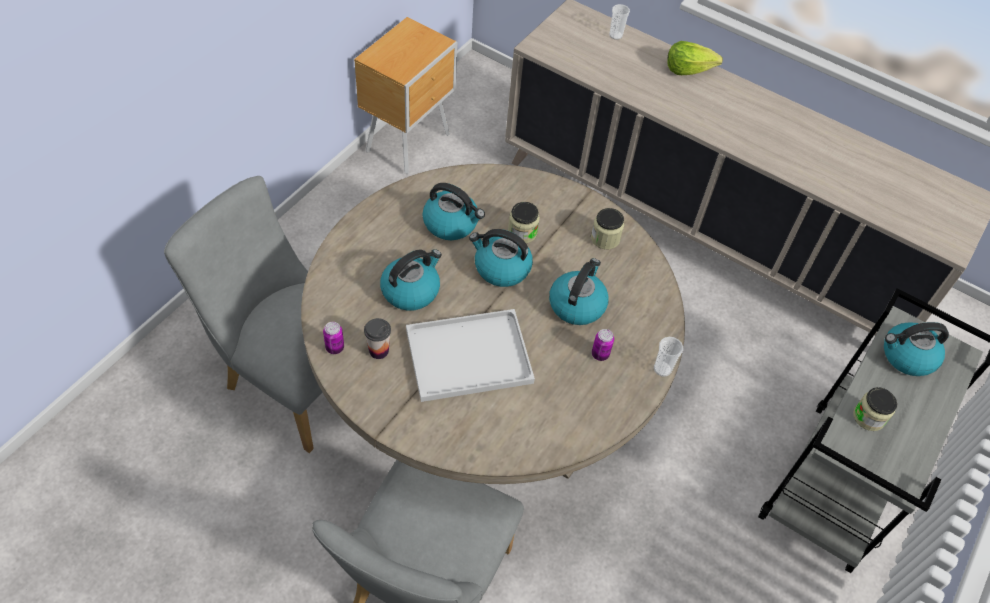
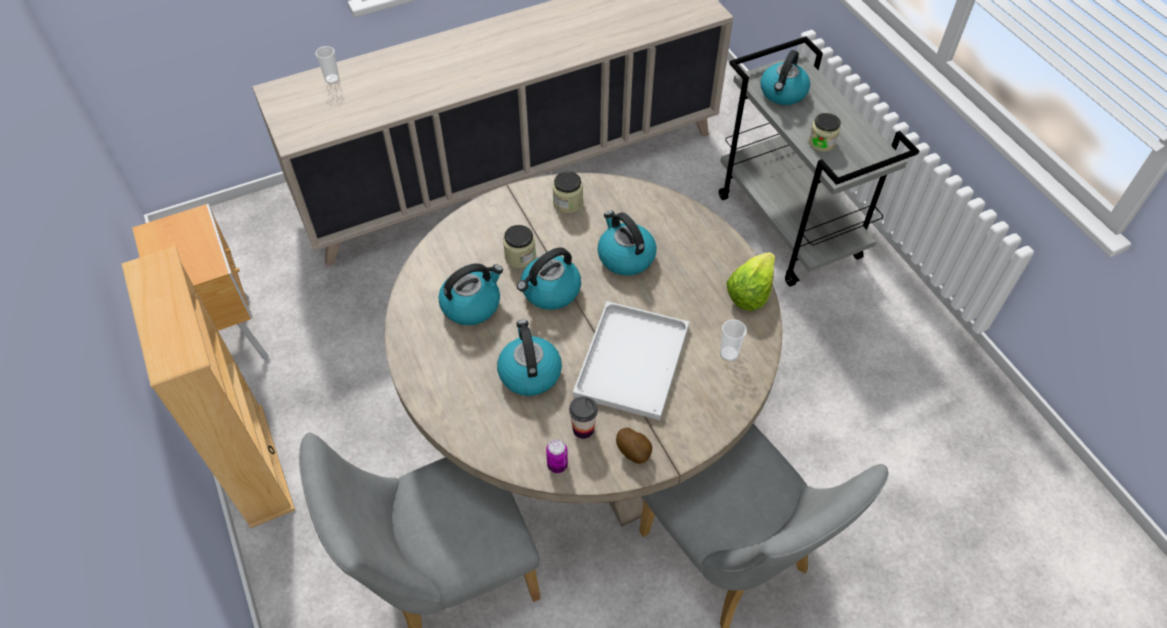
camera: 55 degrees left, 0 degrees up
can [592,329,614,361] -> none
cup [654,337,683,377] -> cup moved to [720,319,747,361]
lettuce [667,41,723,75] -> lettuce moved to [726,252,775,311]
none -> beige bookcase [121,246,295,528]
none -> potato [616,428,652,464]

